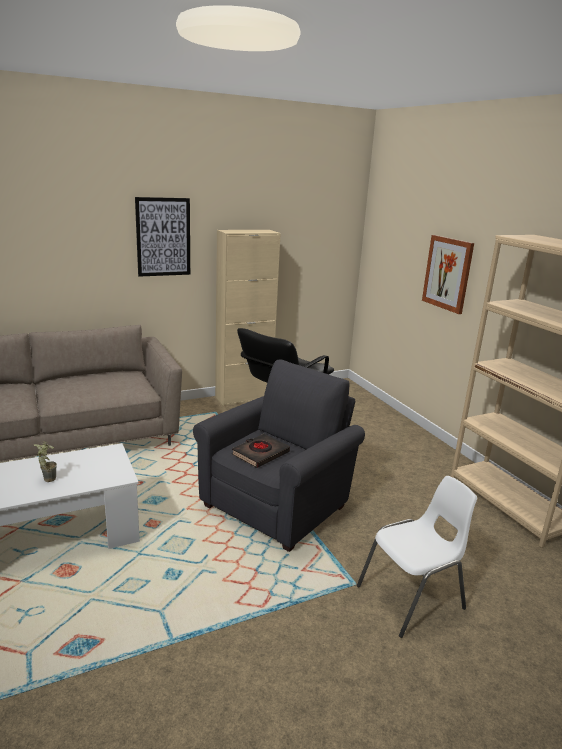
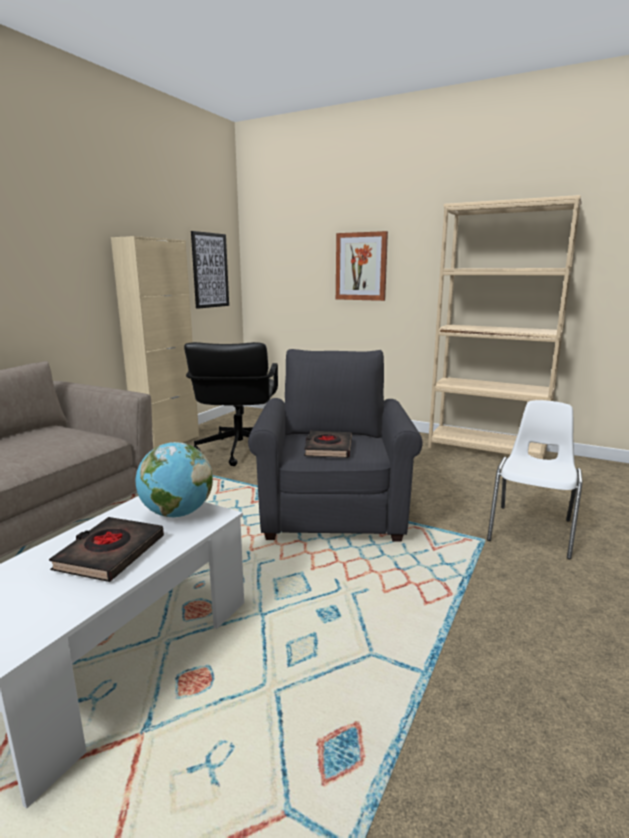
camera: 35 degrees left, 5 degrees down
potted plant [34,441,57,482] -> black book [49,517,164,582]
picture [135,197,190,277] -> picture moved to [191,231,229,309]
none -> globe [136,442,213,517]

